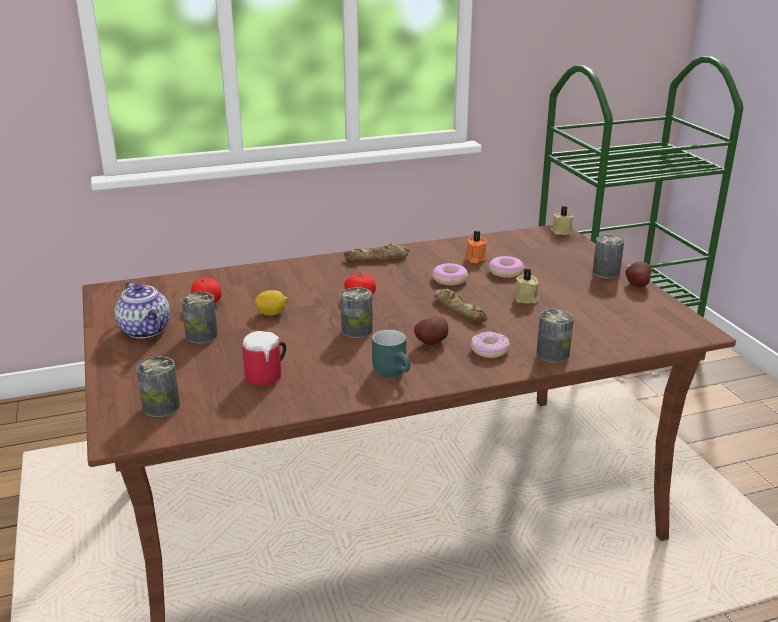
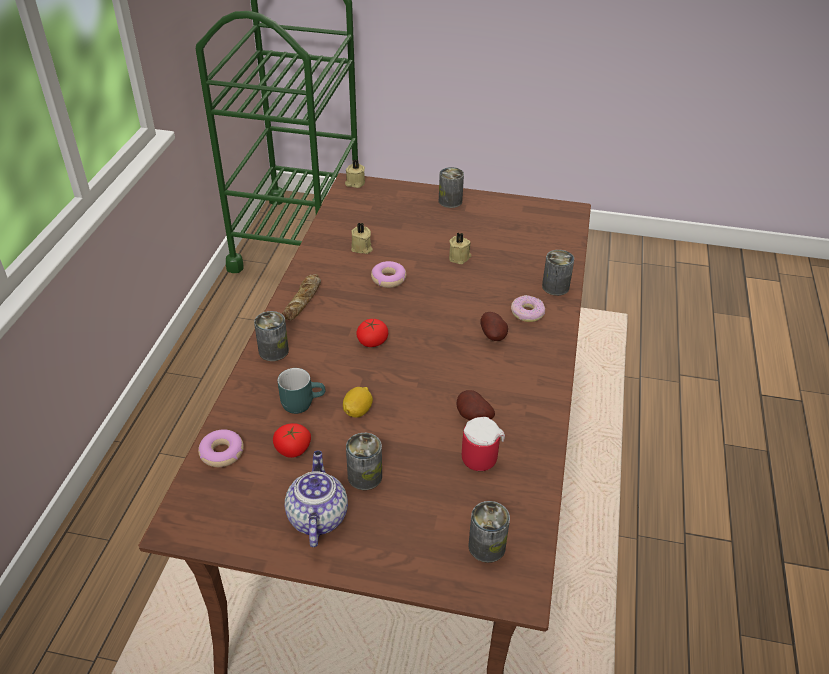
camera: 60 degrees left, 15 degrees up
teapot [115,281,170,338] -> teapot turned 90 degrees counterclockwise [285,451,348,547]
can [341,287,373,339] -> can moved to [254,311,289,361]
turquoise mug [372,330,411,377] -> turquoise mug moved to [277,368,326,414]
bread [434,288,487,323] -> none
orange candle [465,231,487,263] -> beige candle [351,223,373,254]
donut [489,256,525,278] -> donut moved to [198,429,244,467]
potato [625,261,652,287] -> potato moved to [457,390,495,420]

